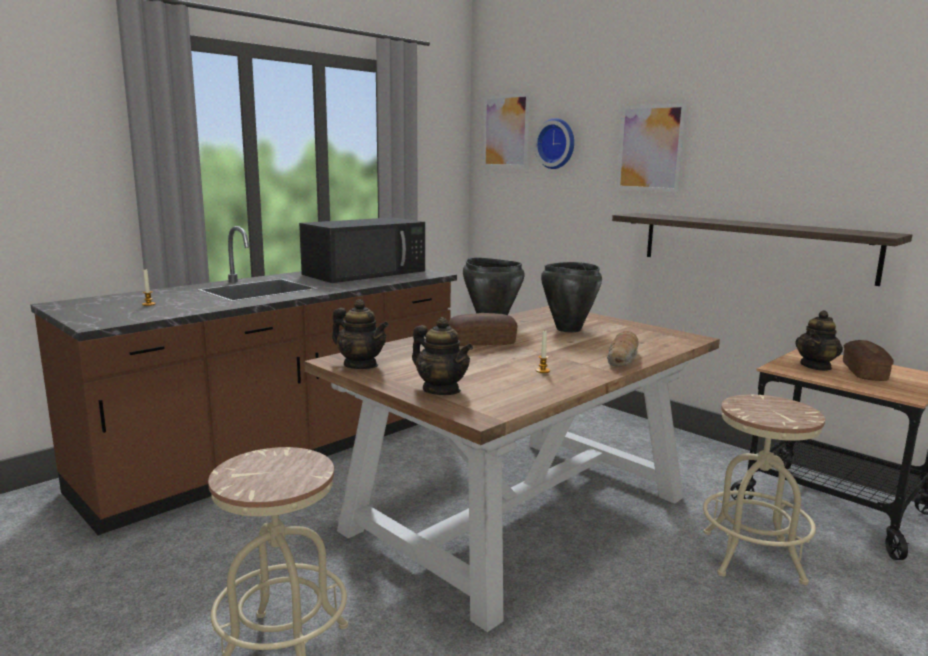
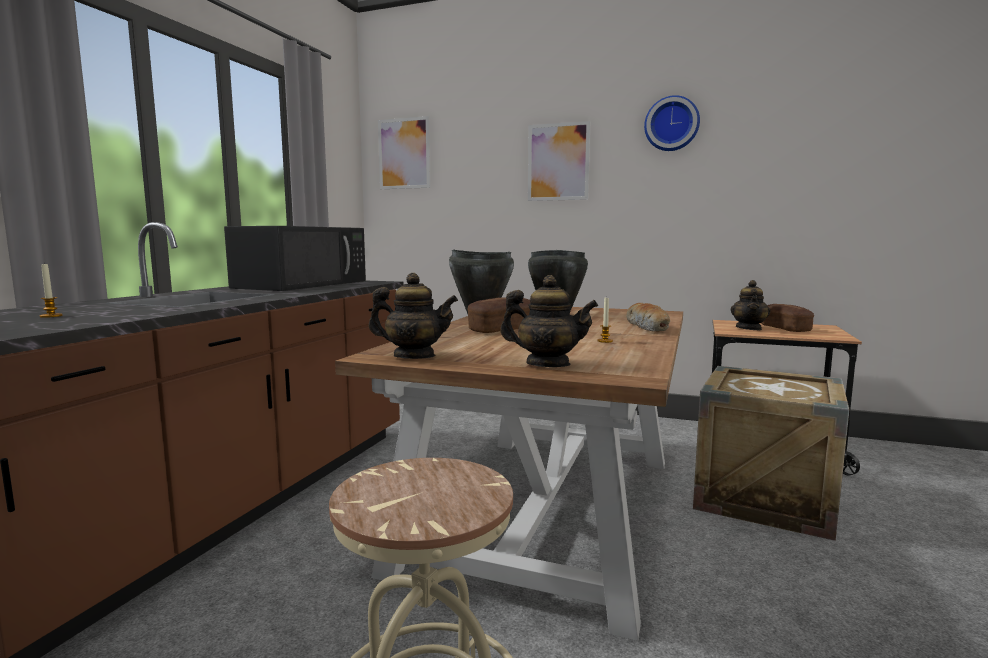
camera: 25 degrees left, 5 degrees down
wall clock [534,118,574,169] -> wall clock moved to [644,95,700,151]
shelf [612,213,912,286] -> none
beige stool [703,394,825,585] -> crate [693,366,850,541]

